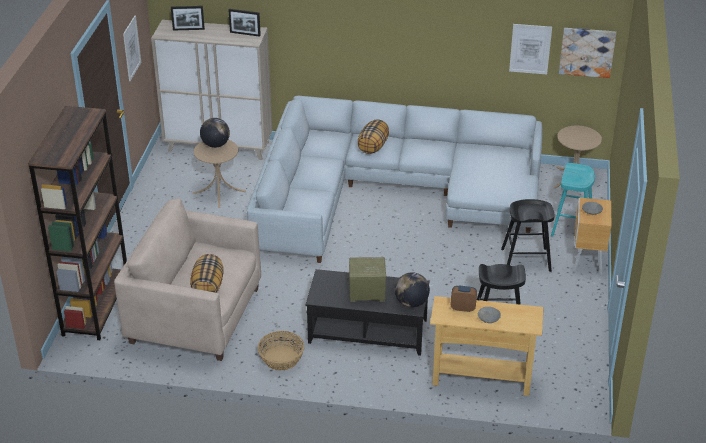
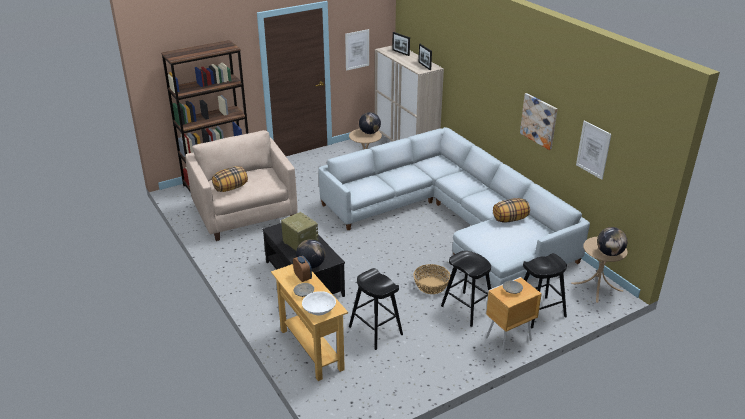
camera: 50 degrees right, 5 degrees down
basket [258,331,304,371] -> basket moved to [413,264,450,294]
pillow [358,119,389,154] -> pillow moved to [493,198,530,223]
turquoise stool [551,163,595,237] -> black stool [523,253,567,328]
picture [559,28,616,78] -> picture moved to [520,93,557,150]
none -> white bowl [302,291,336,315]
none -> globe [597,227,627,256]

